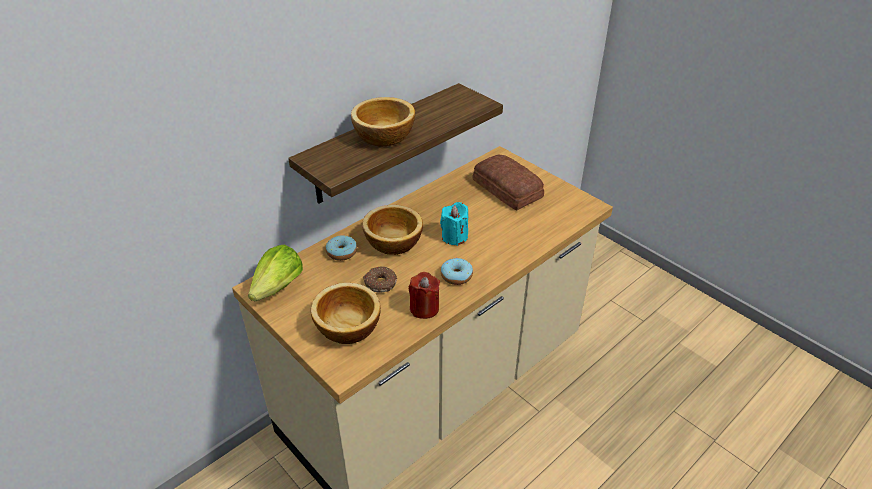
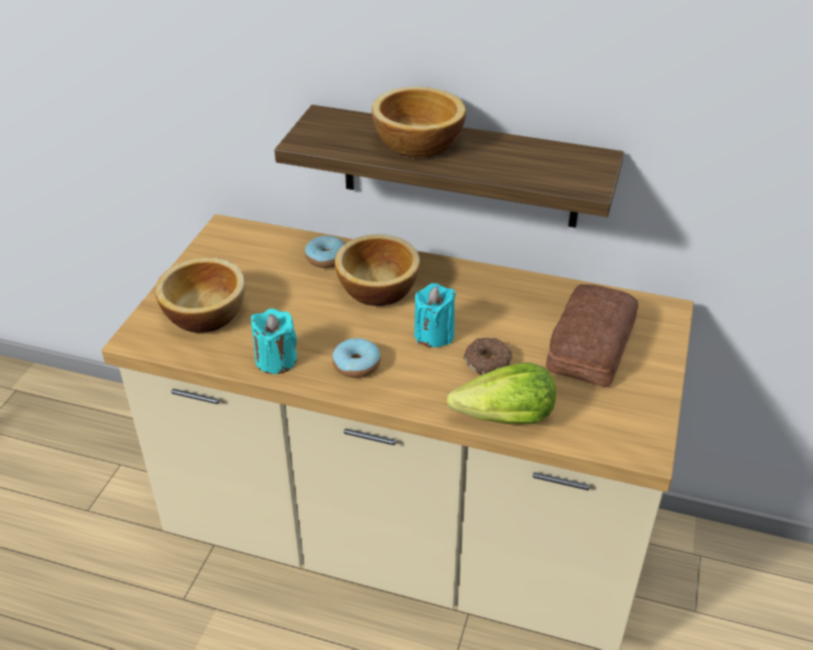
camera: 60 degrees right, 0 degrees up
lettuce [248,245,303,301] -> lettuce moved to [447,363,556,424]
donut [363,266,397,293] -> donut moved to [463,337,512,375]
red candle [409,272,440,319] -> turquoise candle [251,308,297,374]

